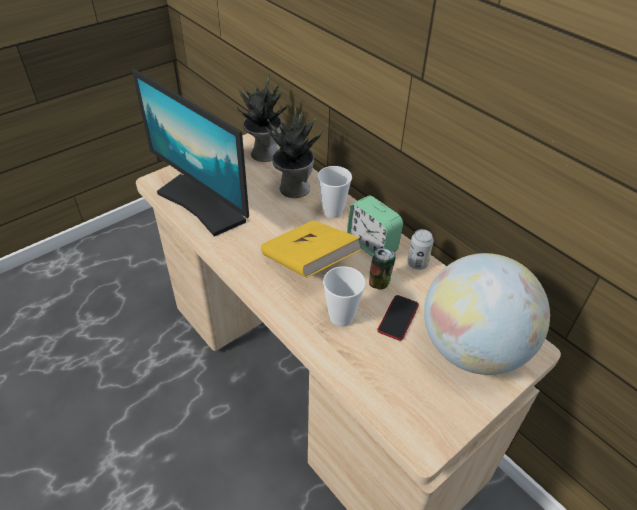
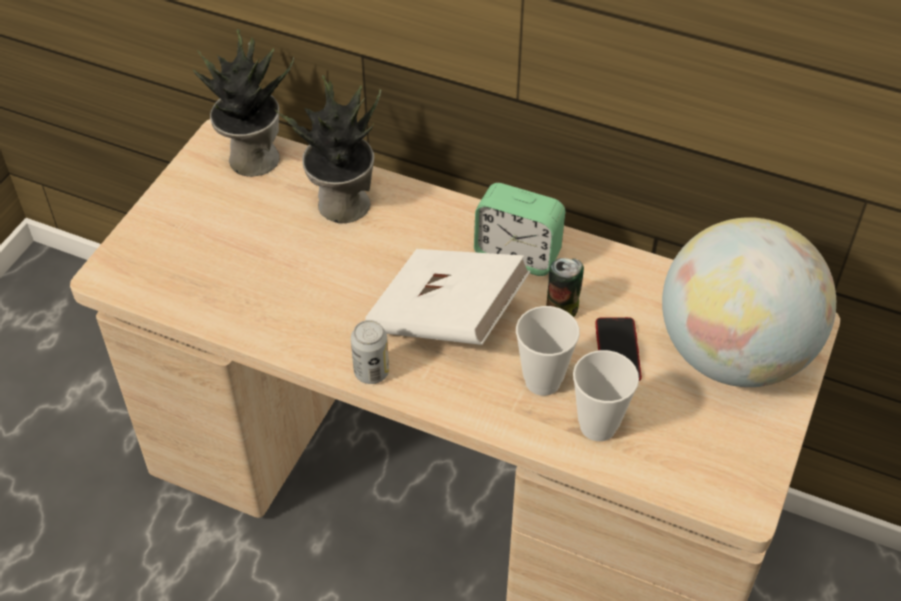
camera: 25 degrees left, 5 degrees up
monitor [132,69,249,236] -> none
yellow book [261,220,362,278] -> white book [365,249,531,345]
cup [317,166,352,218] -> cup moved to [573,350,639,441]
can [407,229,434,270] -> can moved to [351,320,389,384]

